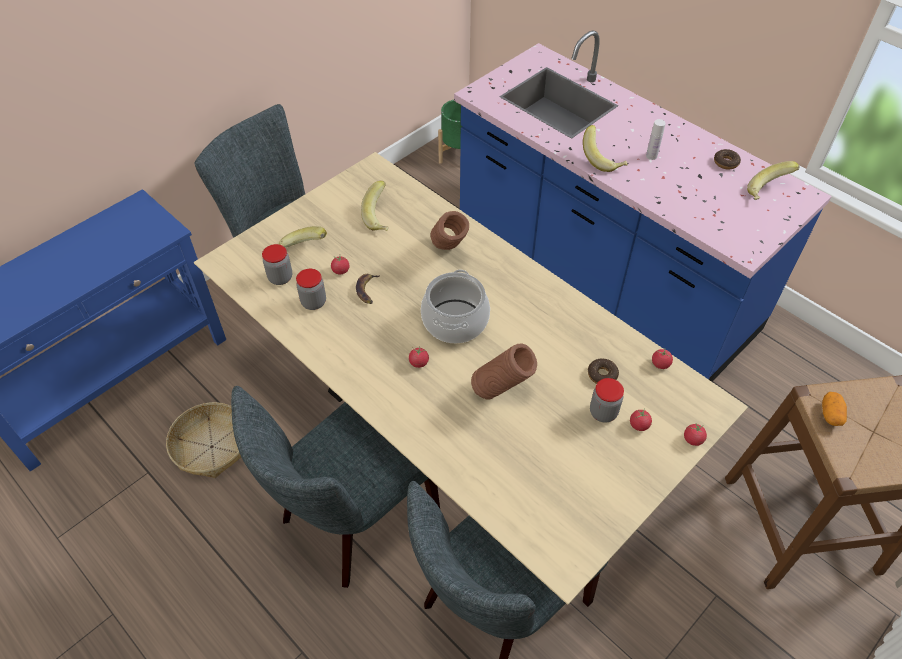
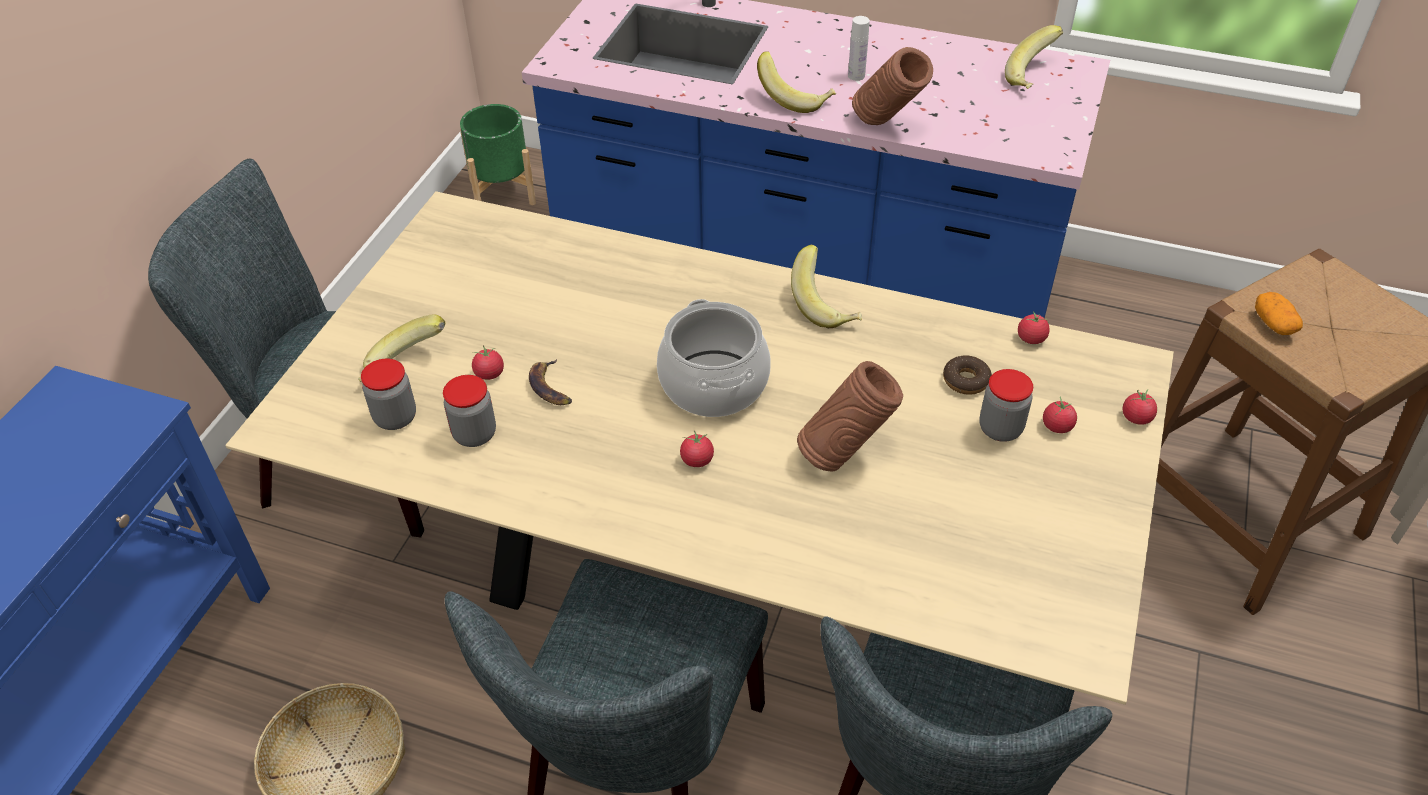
camera: 25 degrees left, 5 degrees down
banana [361,181,389,231] -> banana moved to [791,245,862,328]
brown vase [430,211,469,250] -> brown vase moved to [852,47,933,125]
donut [714,149,741,169] -> none

